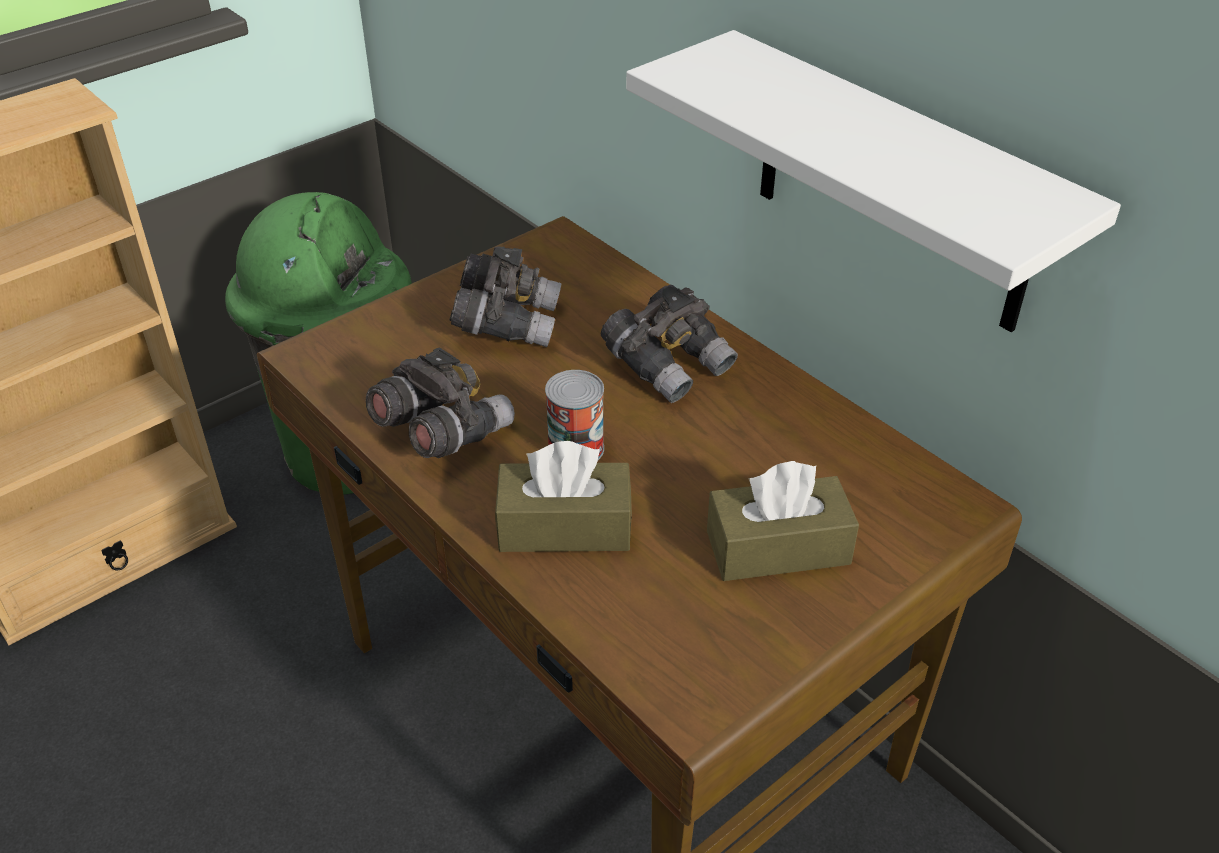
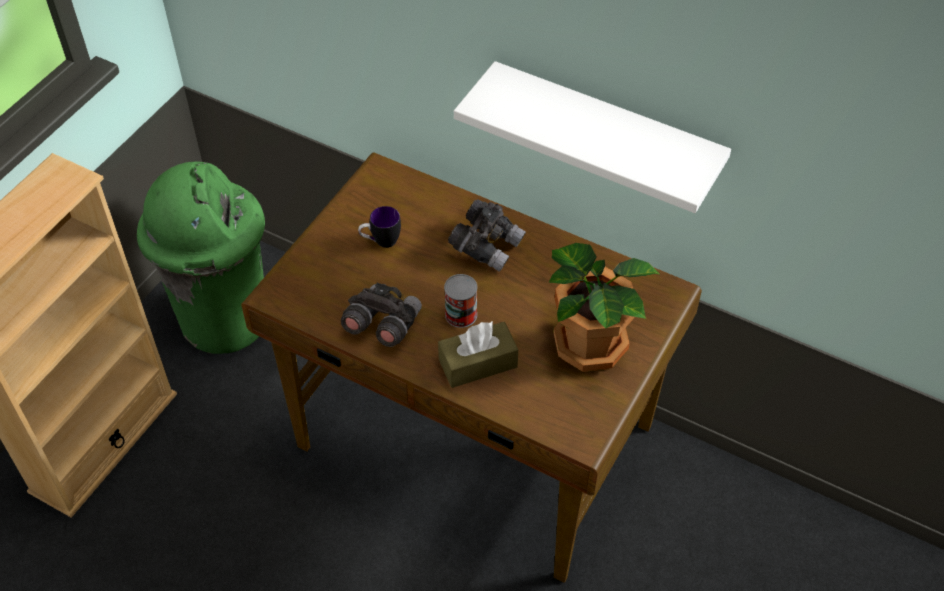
camera: 20 degrees left, 10 degrees up
grey binoculars [450,246,561,347] -> mug [358,206,401,248]
brown tissue box [707,461,859,581] -> potted plant [548,243,661,372]

